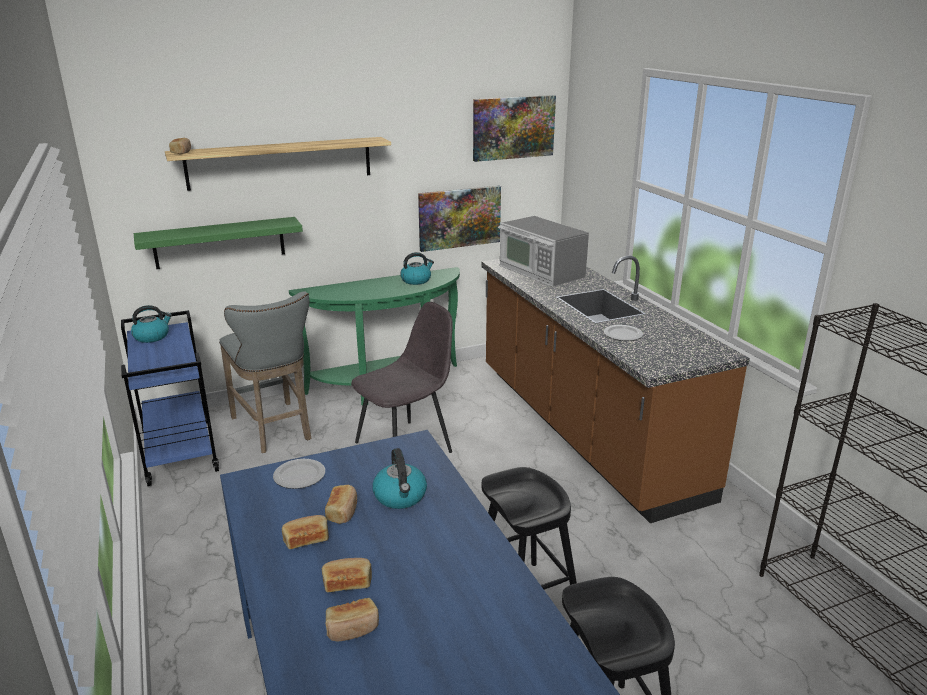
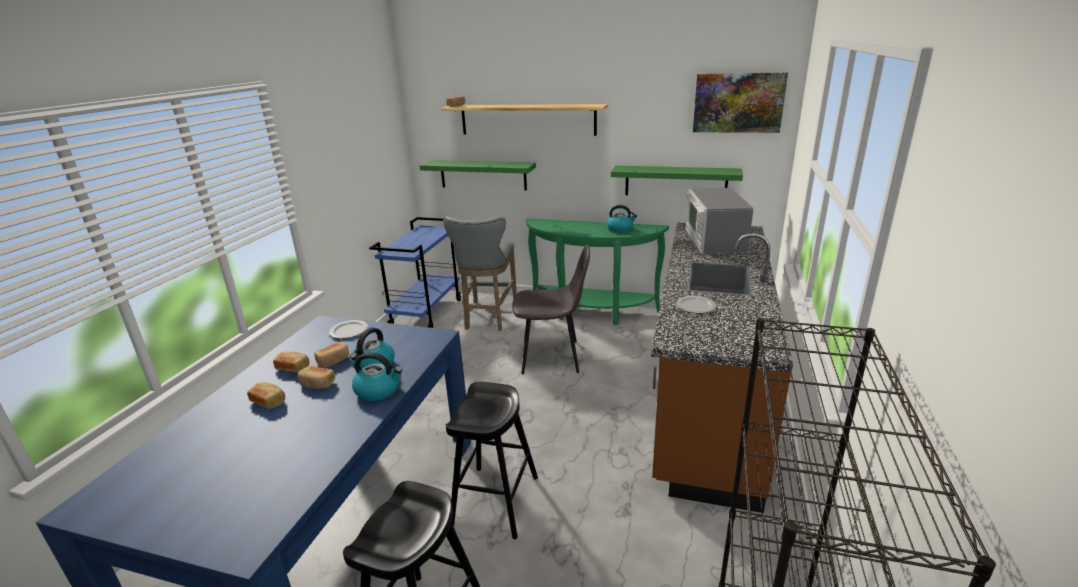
camera: 40 degrees right, 0 degrees up
kettle [131,305,172,343] -> kettle moved to [352,352,402,401]
bread [326,598,379,641] -> bread moved to [297,366,335,389]
picture [418,186,501,252] -> green shelf [611,166,743,195]

